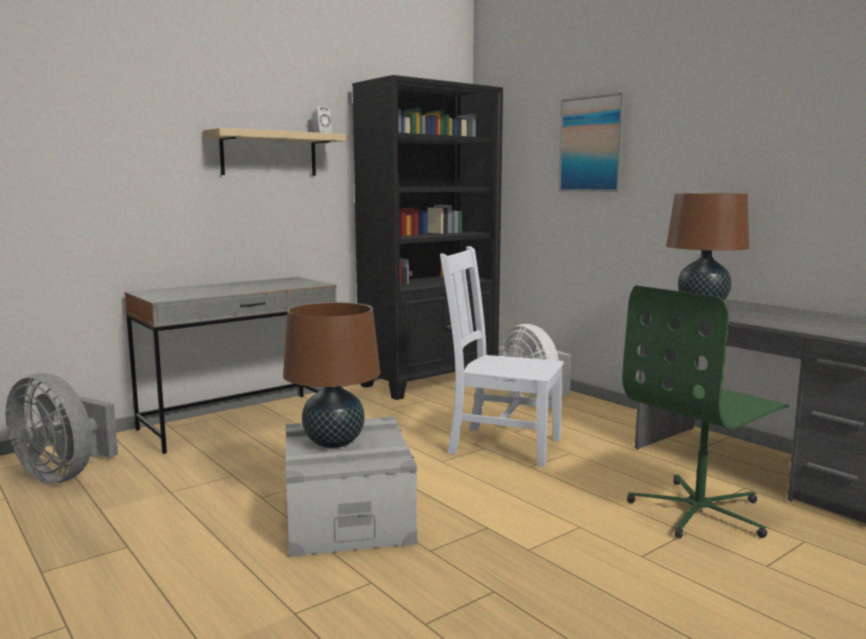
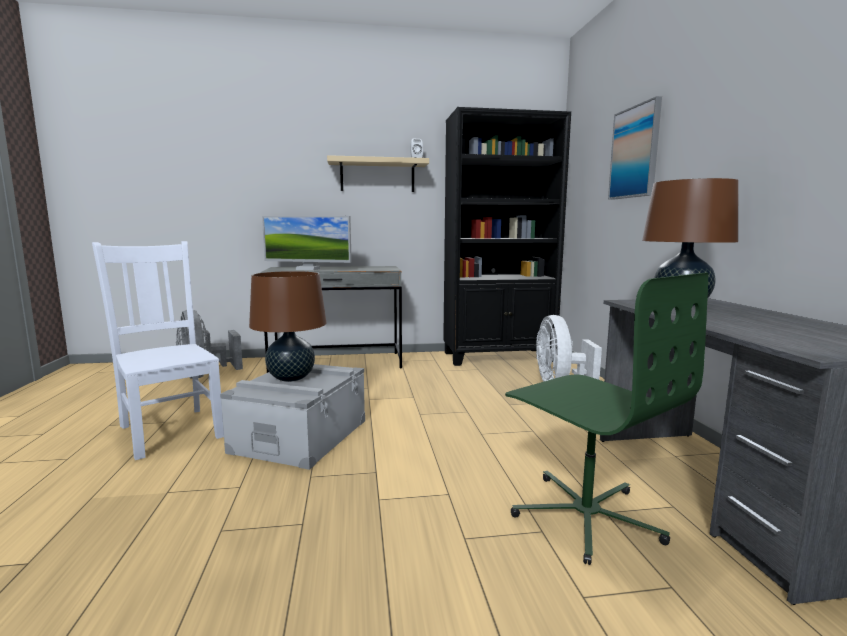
camera: 30 degrees right, 0 degrees up
white chair [440,246,564,467] -> white chair moved to [92,241,224,460]
green office chair [622,285,789,538] -> green office chair turned 120 degrees counterclockwise [505,273,708,565]
none -> monitor [262,216,352,270]

